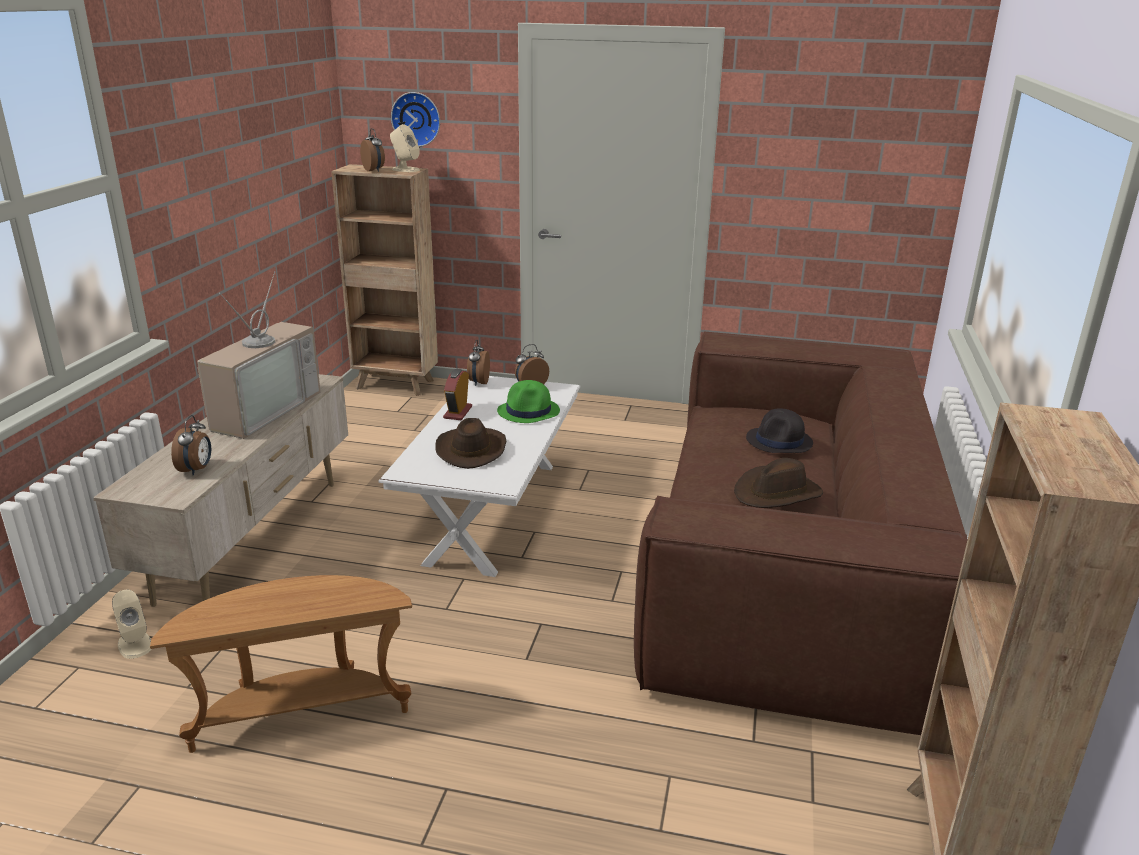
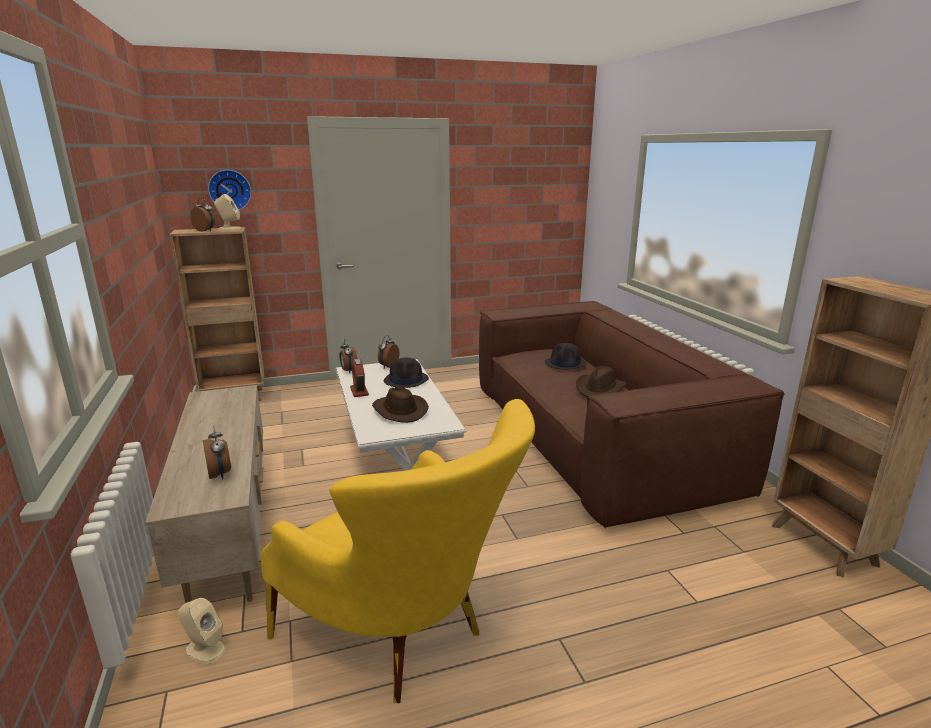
camera: 30 degrees left, 5 degrees down
brown side table [150,575,412,753] -> yellow armchair [261,399,535,703]
television [197,271,321,439] -> none
green hat [497,380,560,423] -> black hat [383,357,429,388]

